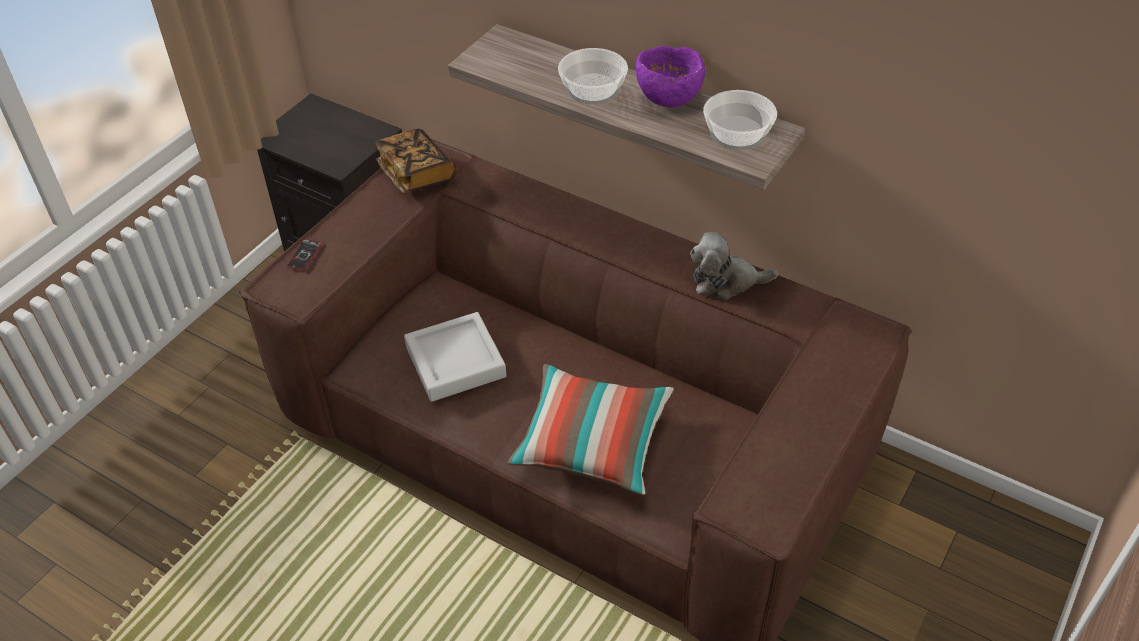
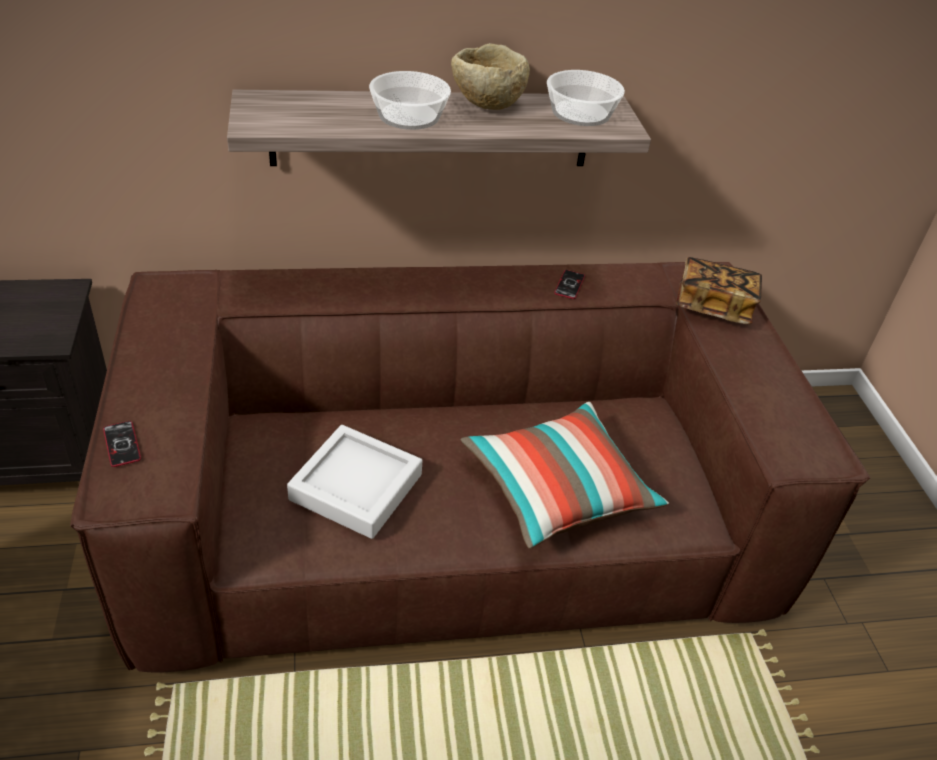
camera: 45 degrees left, 5 degrees down
book [376,129,455,194] -> book moved to [676,257,762,324]
purple bowl [635,46,705,108] -> beige bowl [451,43,530,110]
plush toy [690,232,778,300] -> phone [554,270,585,299]

